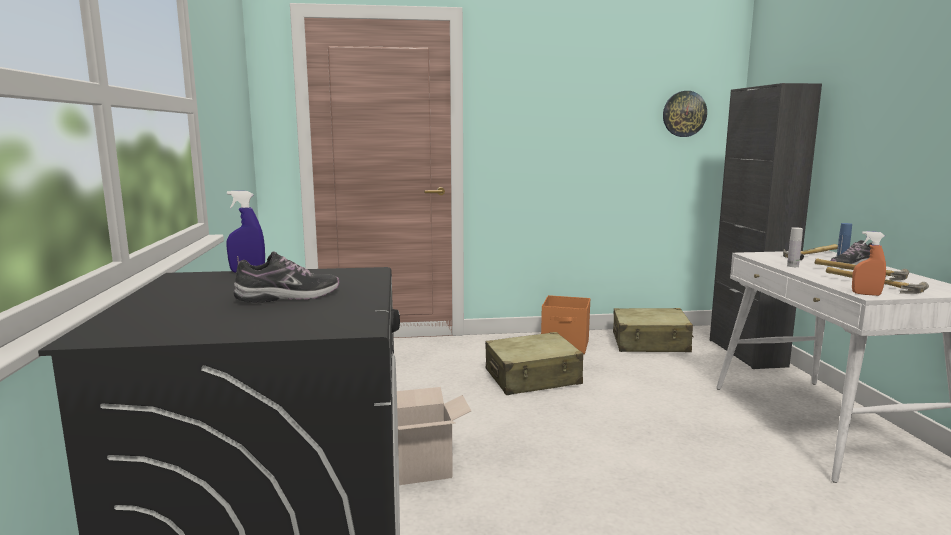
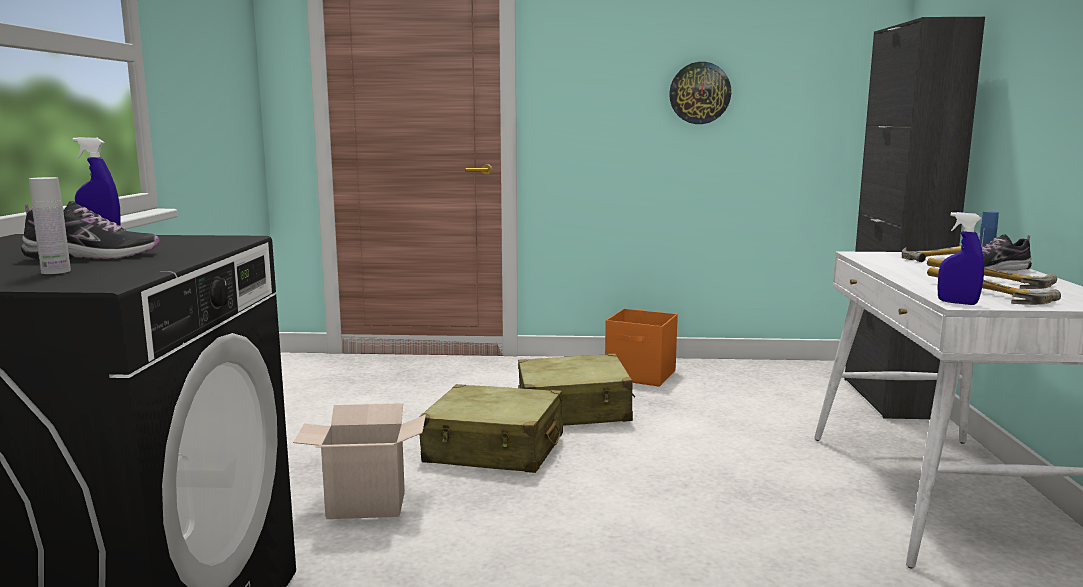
camera: 10 degrees right, 0 degrees up
beige suitcase [613,308,694,352] -> beige suitcase moved to [419,384,563,473]
wall clock [663,91,707,137] -> wall clock moved to [669,62,731,124]
white bottle [787,227,803,267] -> white bottle moved to [29,177,71,274]
orange spray bottle [852,231,886,296] -> blue spray bottle [937,212,984,305]

